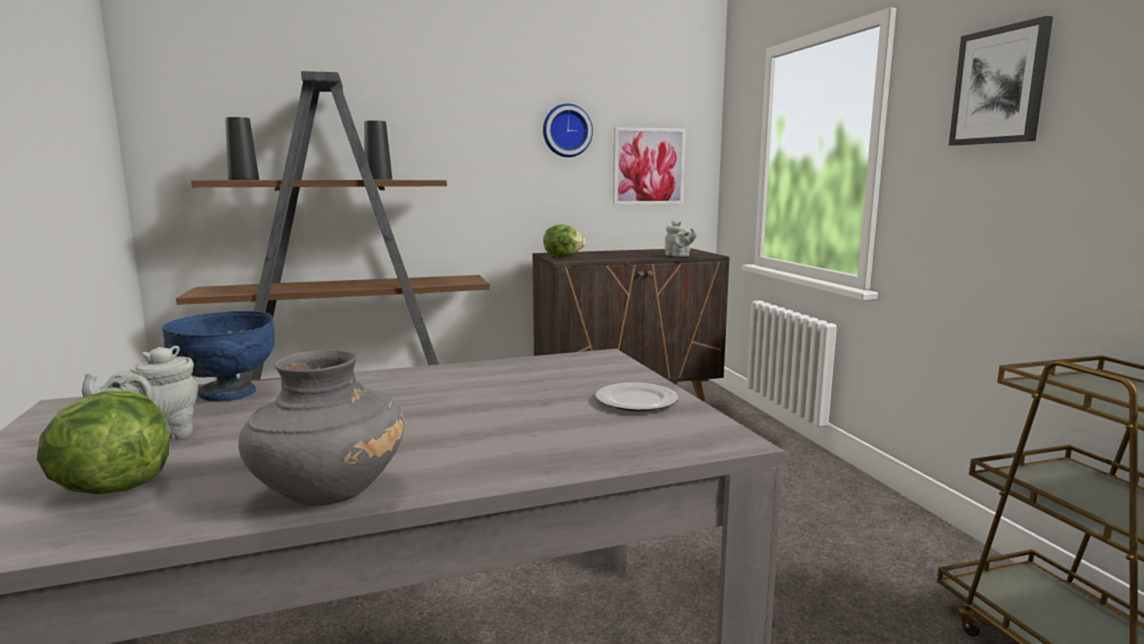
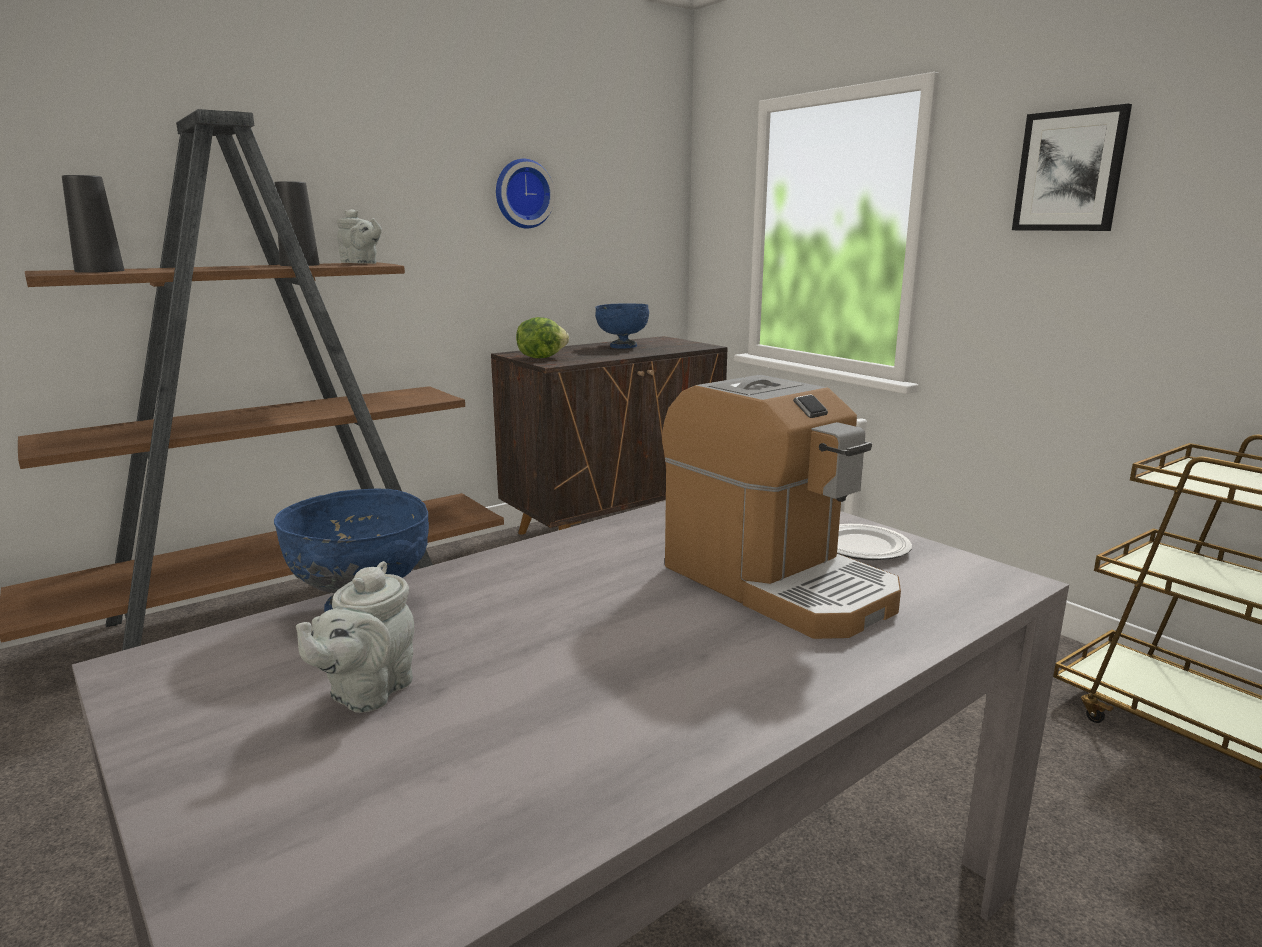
camera: 20 degrees left, 5 degrees up
lettuce [37,390,169,494] -> none
grey vase [238,350,404,506] -> none
picture [613,127,686,205] -> none
grey teapot [665,220,697,257] -> grey teapot moved to [337,209,382,264]
none -> blue bowl [595,304,649,349]
none -> coffee machine [662,375,901,639]

